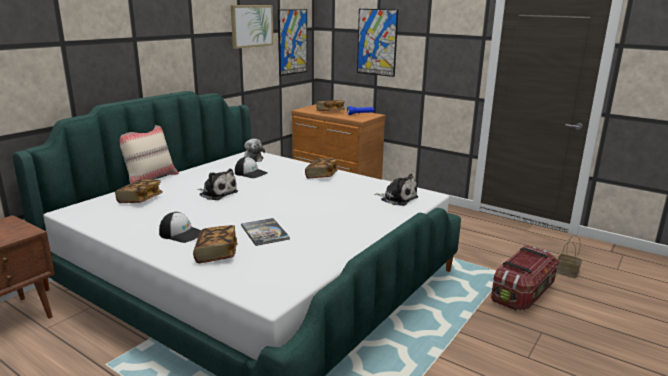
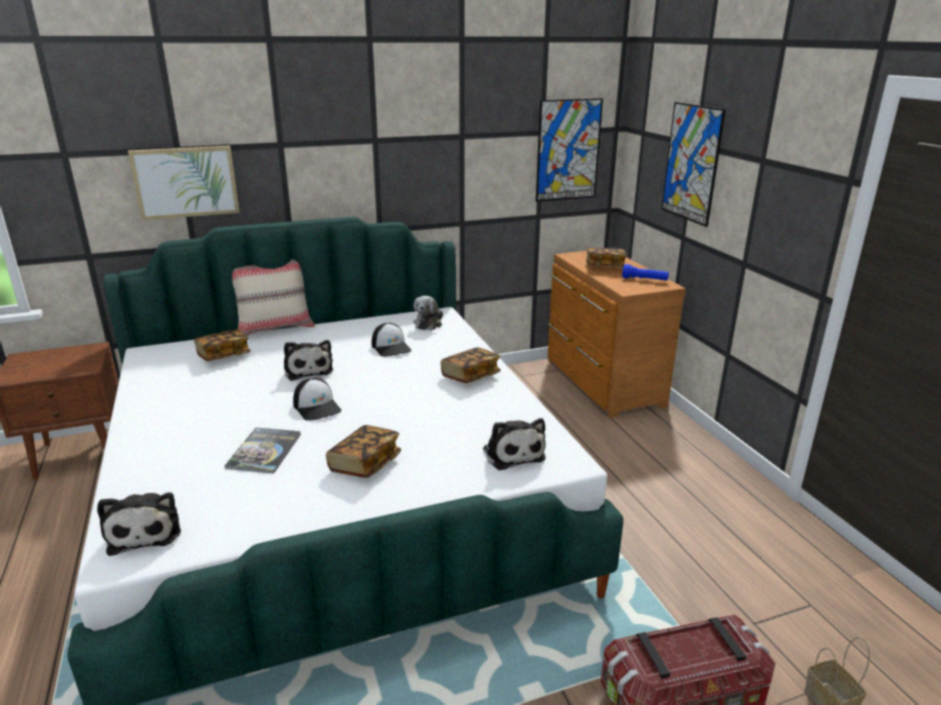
camera: 35 degrees right, 5 degrees up
cap [159,212,201,243] -> cap moved to [293,378,342,421]
book [193,225,237,264] -> book moved to [326,425,401,478]
picture [231,5,274,49] -> picture moved to [128,146,240,220]
none -> plush toy [97,492,181,556]

